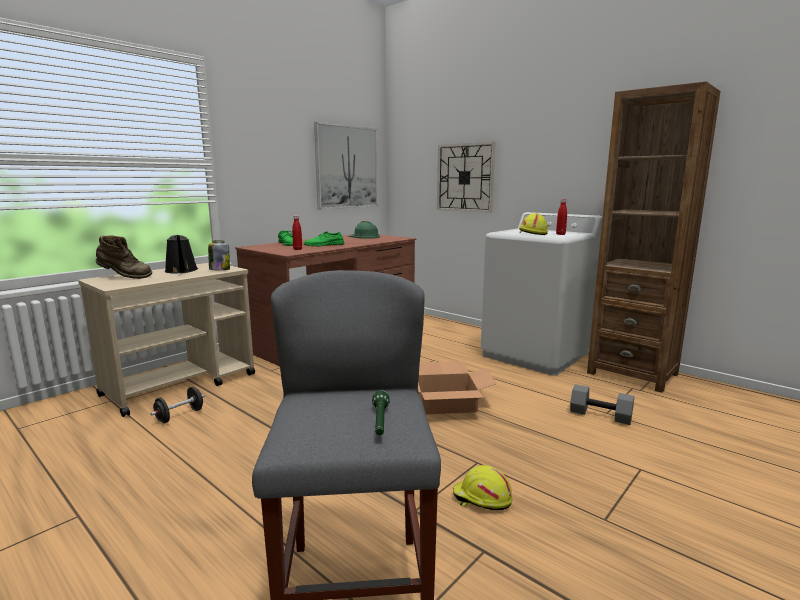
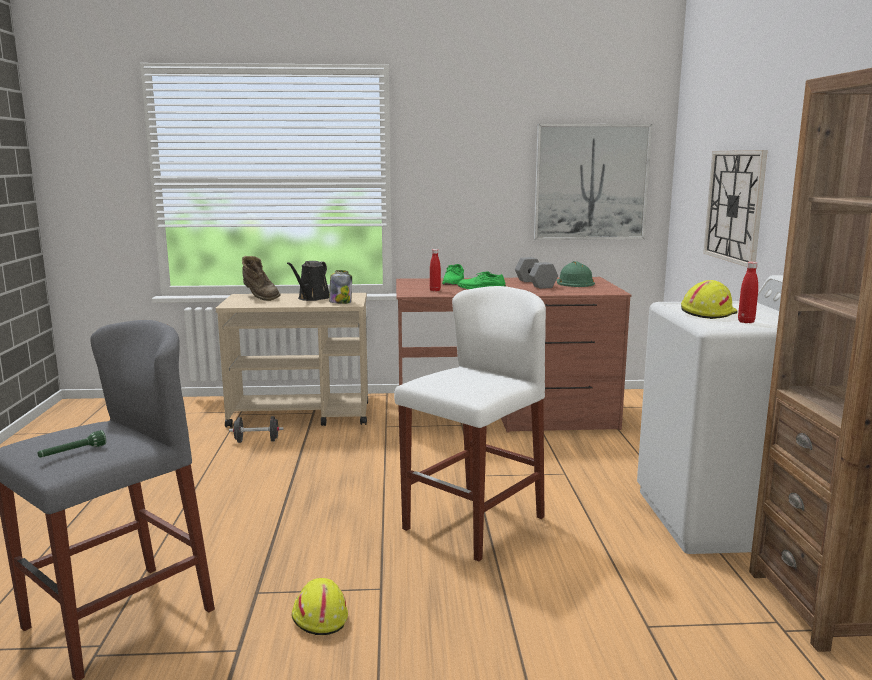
camera: 45 degrees right, 0 degrees up
cardboard box [418,361,497,414] -> white stool [394,286,546,562]
grey dumbbell [570,384,634,425] -> grey dumbbell moved to [515,257,558,289]

